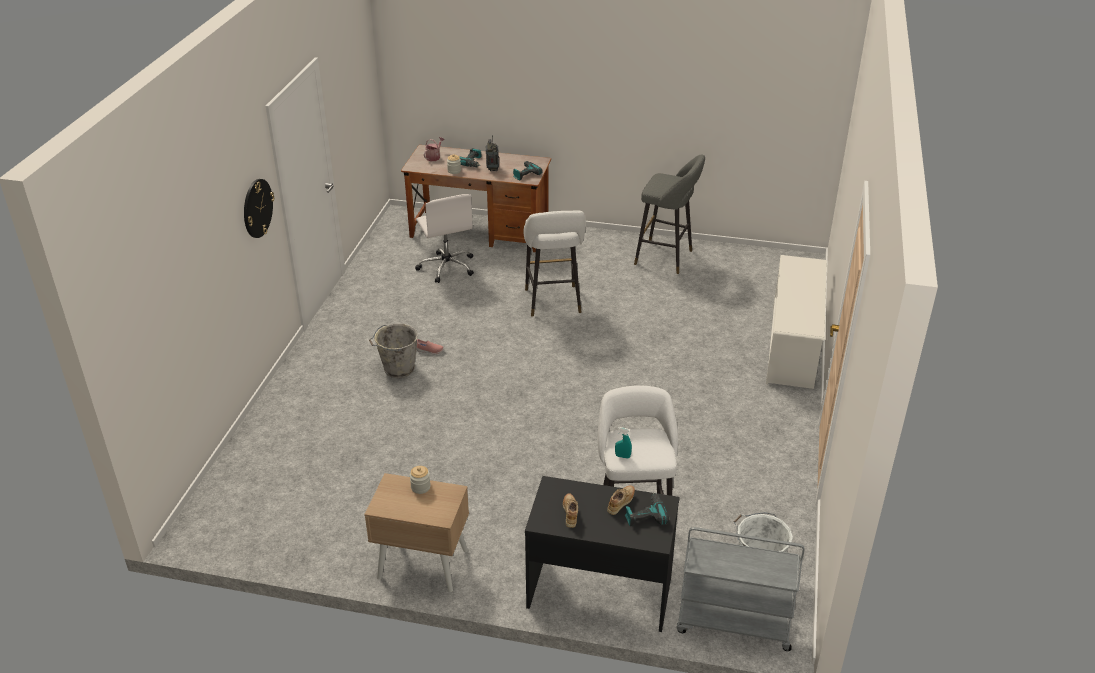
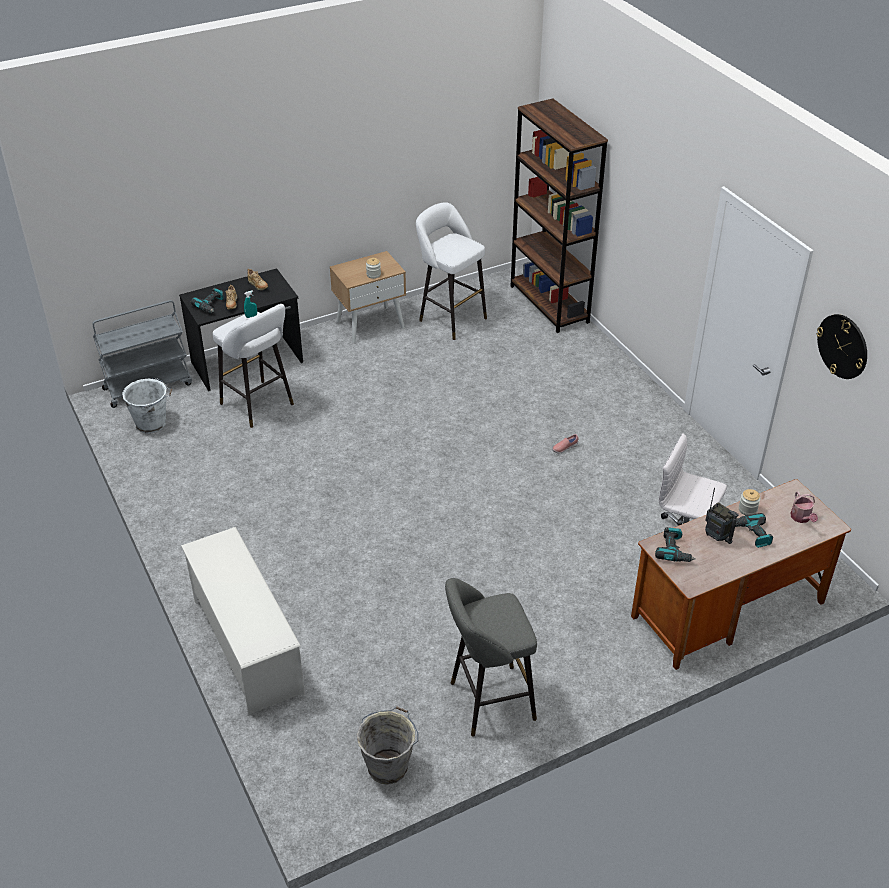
camera: 140 degrees right, 5 degrees up
wall clock [244,179,274,238] -> wall clock moved to [816,314,867,379]
grey bucket [369,324,418,378] -> grey bucket moved to [357,707,419,785]
white stool [524,211,586,317] -> white stool moved to [416,202,487,340]
none -> brown bookcase [511,98,608,333]

